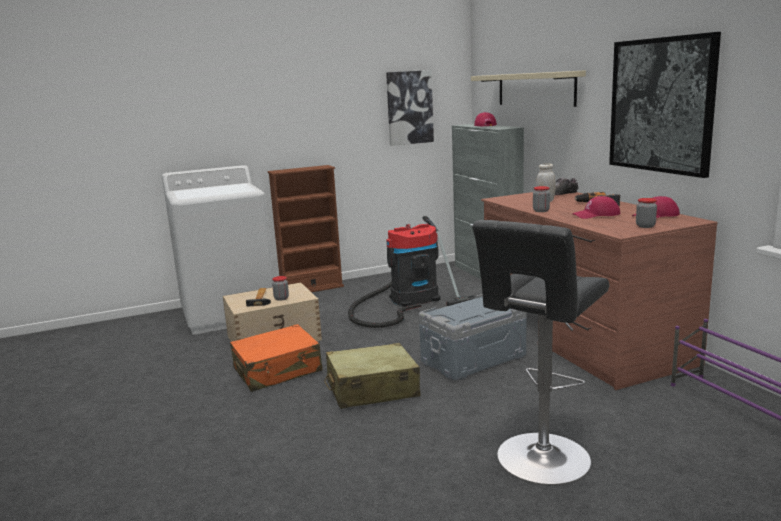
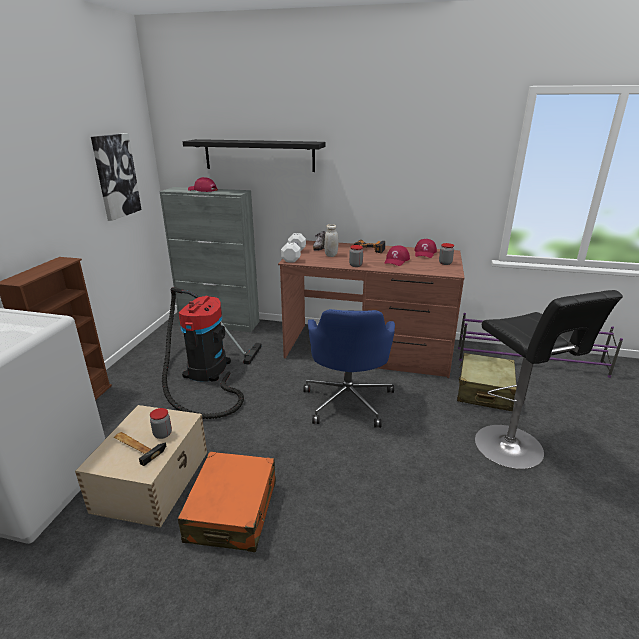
camera: 55 degrees left, 10 degrees up
beige suitcase [324,343,421,409] -> beige suitcase moved to [457,353,517,411]
grey storage box [419,294,527,380] -> blue office chair [303,309,395,428]
beige shelf [471,70,586,107] -> black shelf [183,139,326,172]
picture [609,32,721,178] -> none
none -> white dumbbell [281,233,306,263]

